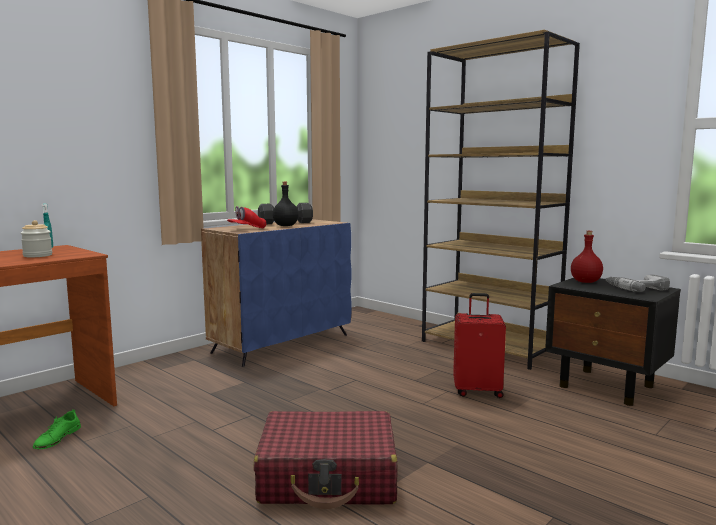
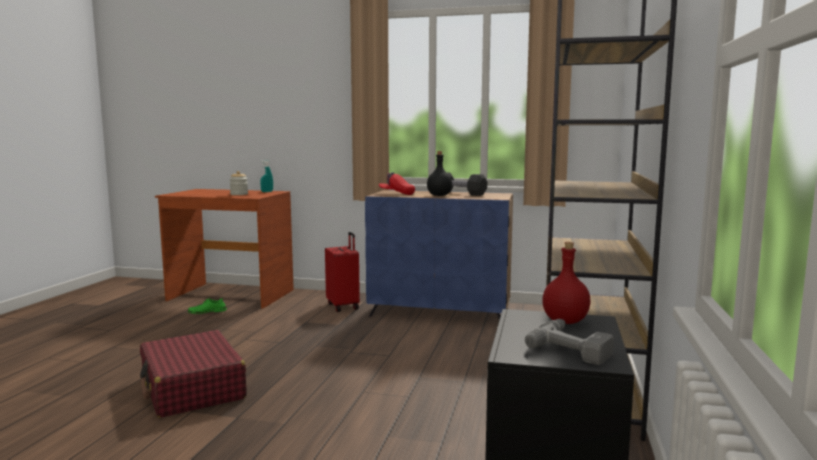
camera: 60 degrees right, 0 degrees up
red suitcase [453,293,506,398] -> red suitcase moved to [325,232,360,312]

